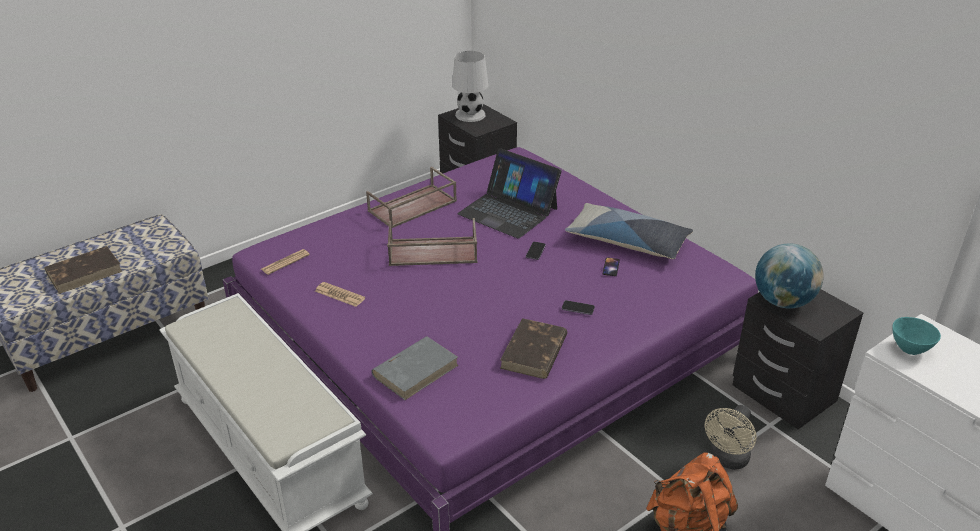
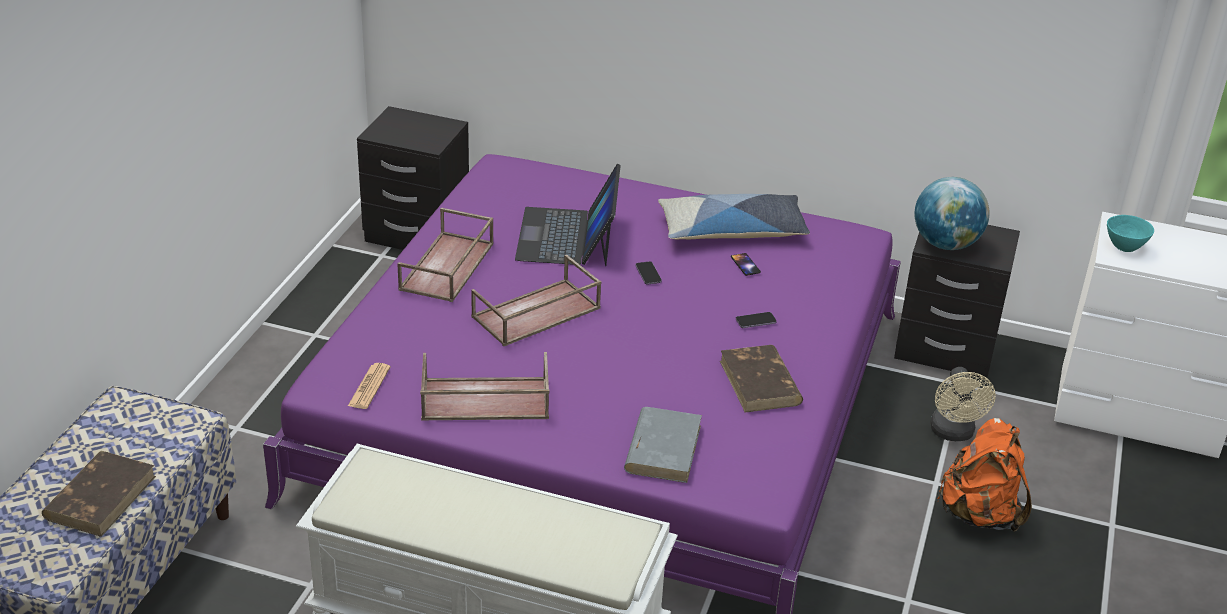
camera: 35 degrees left, 0 degrees up
newspaper [315,282,365,307] -> brown tray [420,352,549,420]
white table lamp [452,51,488,122] -> none
laptop [457,148,562,239] -> laptop turned 90 degrees clockwise [515,164,621,266]

